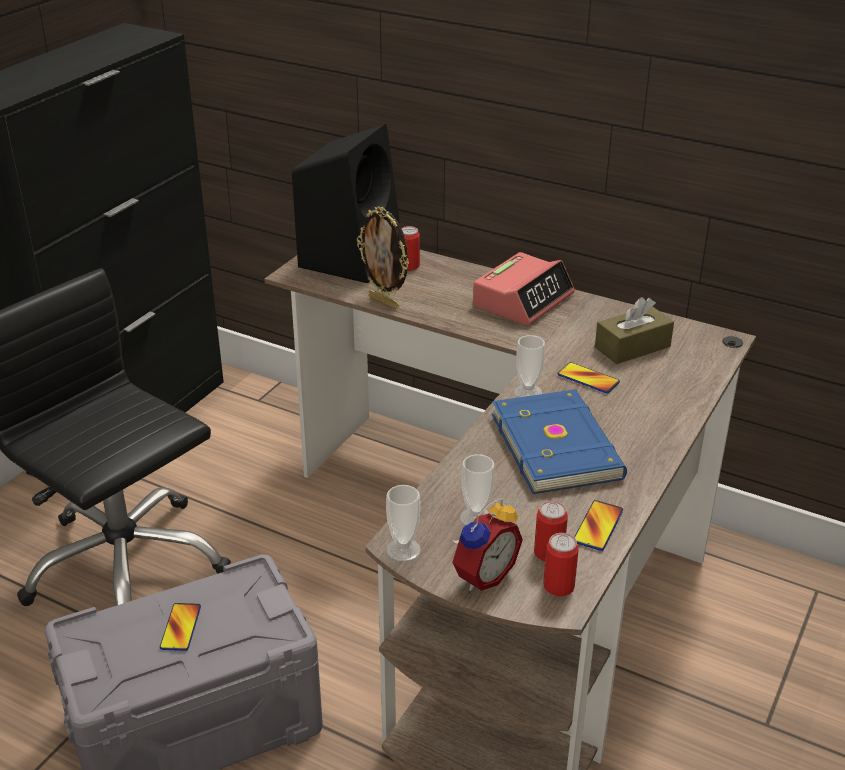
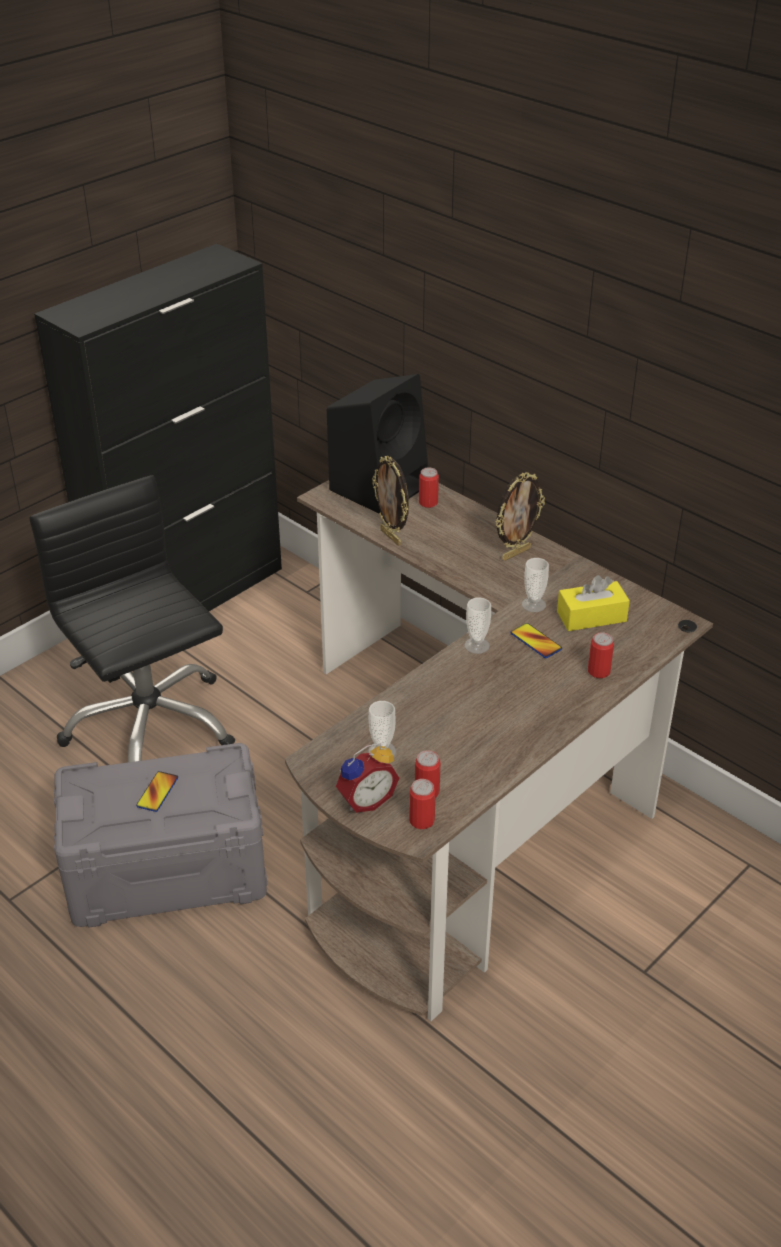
camera: 15 degrees right, 5 degrees up
cup [386,485,421,562] -> cup moved to [522,558,549,612]
alarm clock [473,252,575,326] -> picture frame [495,472,545,561]
blue book [492,390,627,494] -> none
phone [574,500,623,551] -> none
brown tissue box [595,297,674,364] -> yellow tissue box [557,575,630,631]
none -> can [588,632,614,678]

